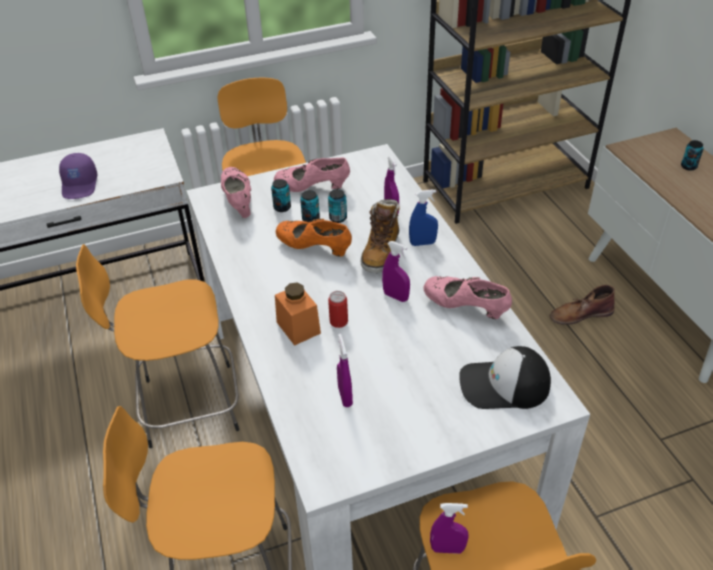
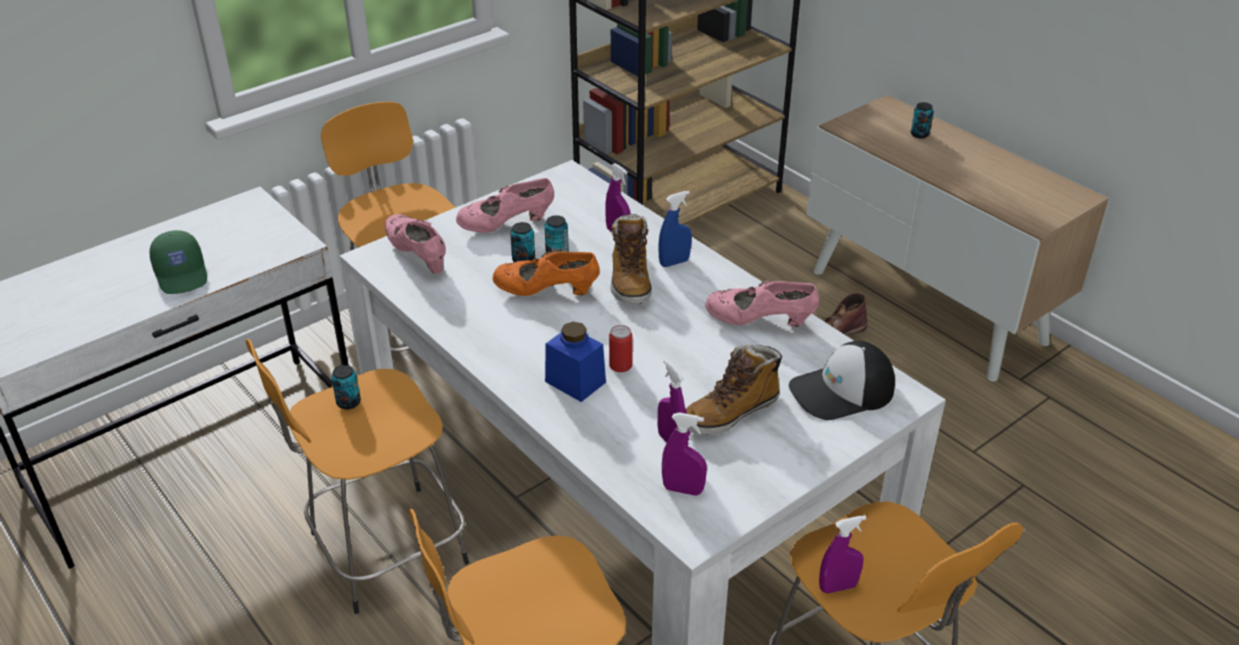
camera: 20 degrees left, 5 degrees down
purple cap [59,153,98,199] -> green cap [150,230,207,294]
can [271,179,291,212] -> can moved to [331,365,361,409]
orange jar [275,282,321,346] -> blue jar [545,322,606,402]
purple spray bottle [382,241,410,302] -> purple spray bottle moved to [662,412,707,495]
none -> boot [686,344,782,435]

